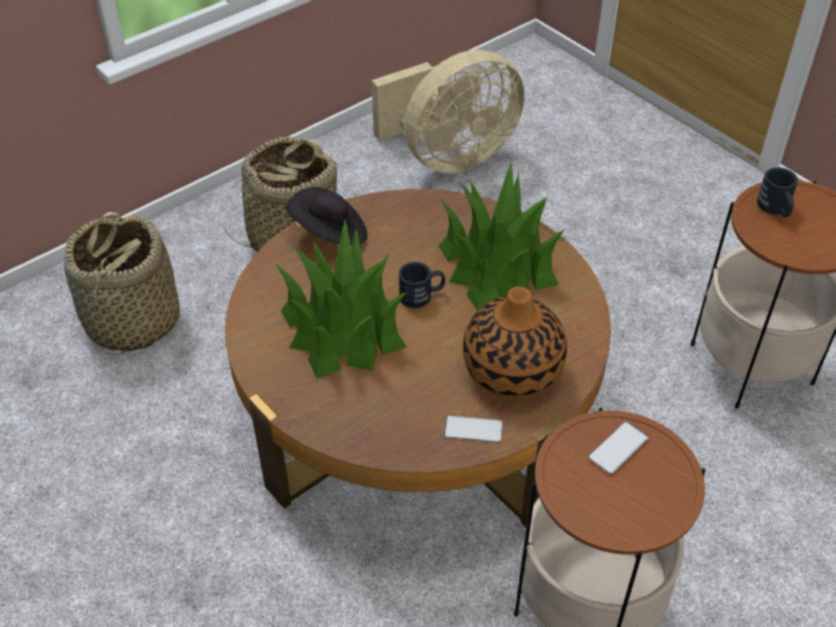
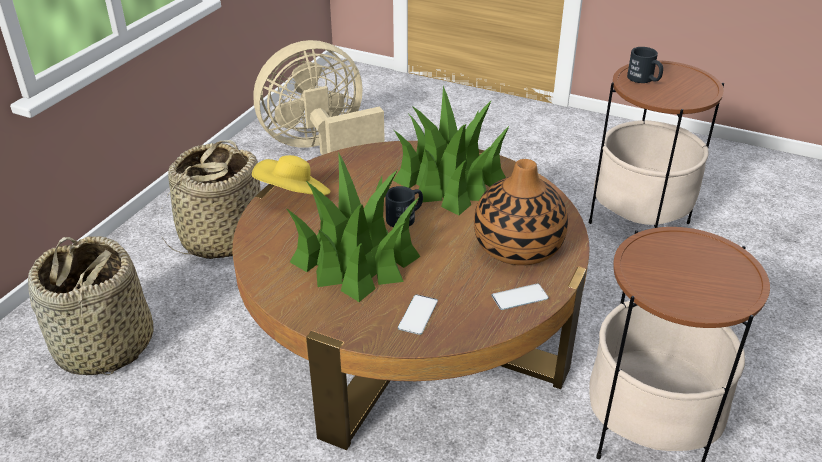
camera: 25 degrees left, 10 degrees down
black hat [286,187,367,246] -> yellow hat [252,155,330,195]
beige fan [372,50,525,173] -> beige fan turned 150 degrees counterclockwise [253,40,385,155]
phone [588,421,649,474] -> phone moved to [398,294,438,335]

